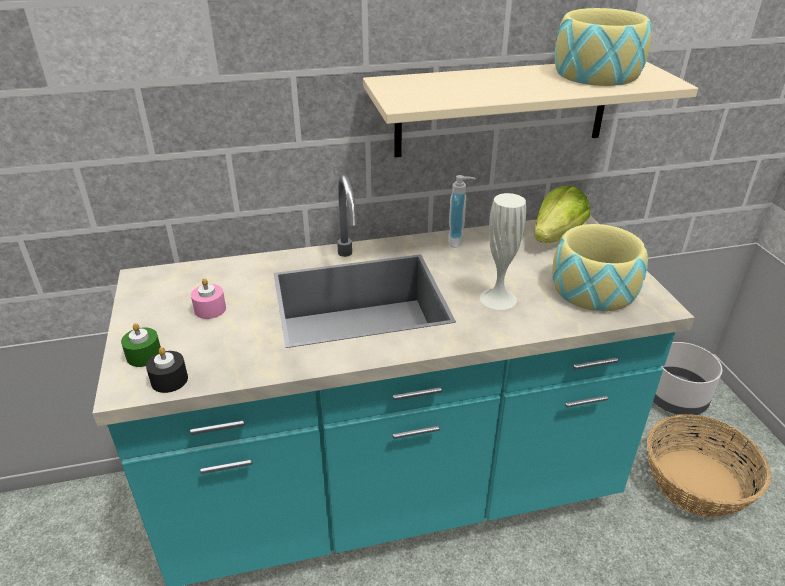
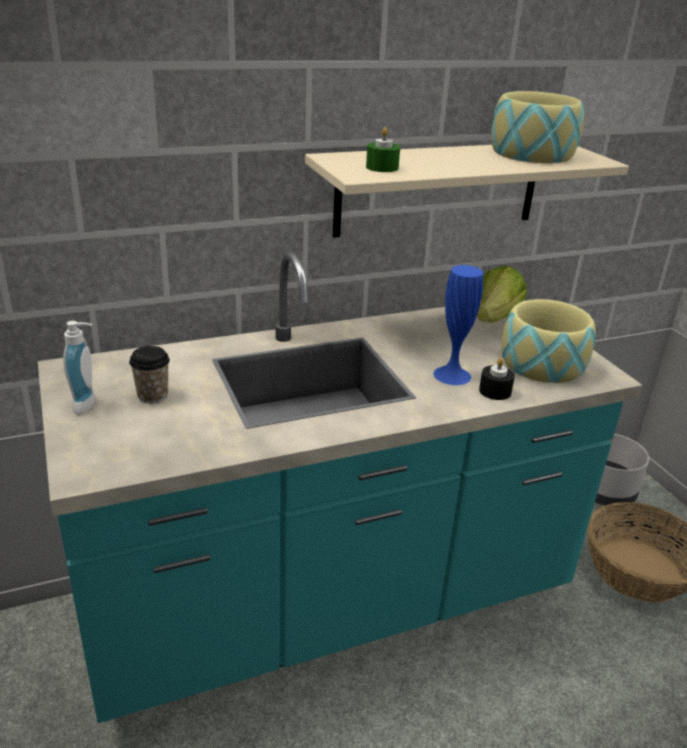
camera: 10 degrees left, 5 degrees down
green candle [121,323,161,367] -> green candle moved to [366,127,400,172]
black candle [146,347,188,393] -> black candle moved to [479,358,515,400]
pink candle [191,278,226,319] -> cup [129,346,170,403]
soap dispenser [448,175,475,248] -> soap dispenser moved to [63,321,95,414]
white vase [480,193,526,310] -> blue vase [433,265,483,385]

